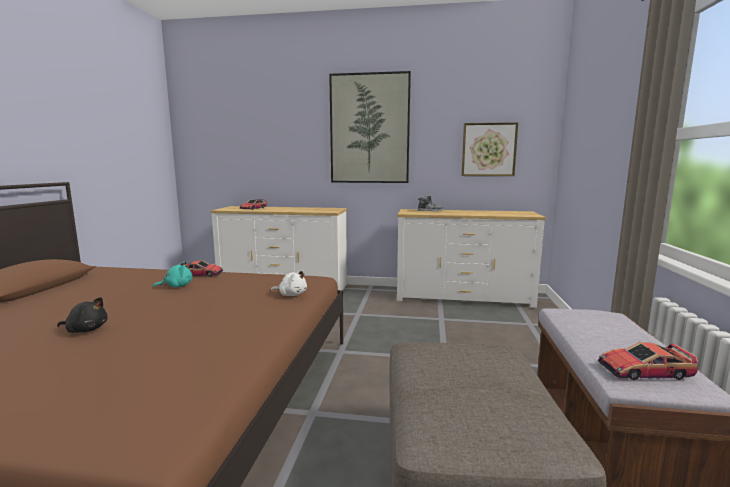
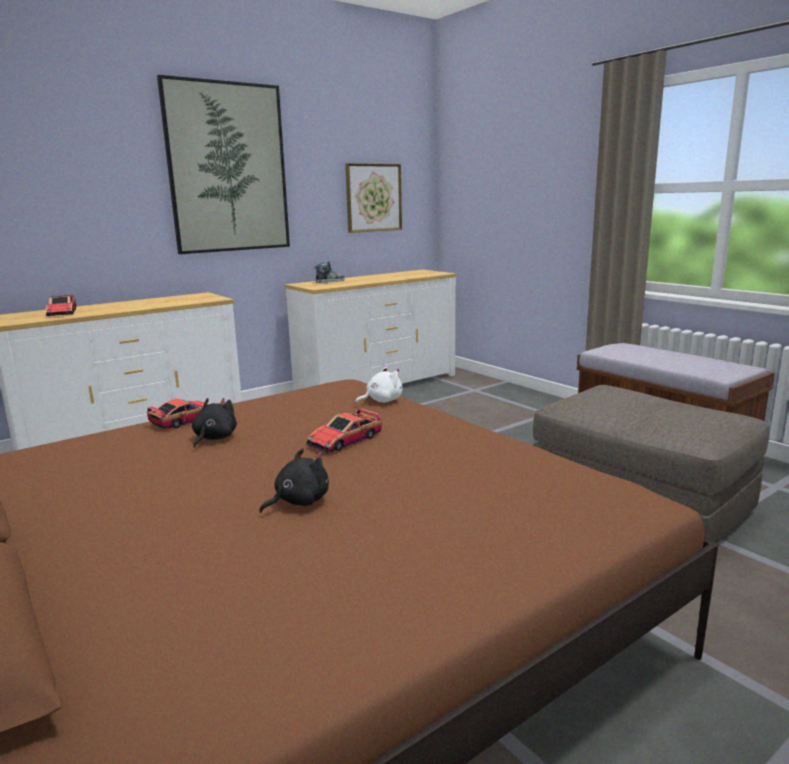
camera: 45 degrees left, 5 degrees up
turquoise plush toy [153,262,192,288] -> black plush toy [192,398,237,448]
toy car [598,342,699,380] -> toy car moved to [306,409,382,453]

